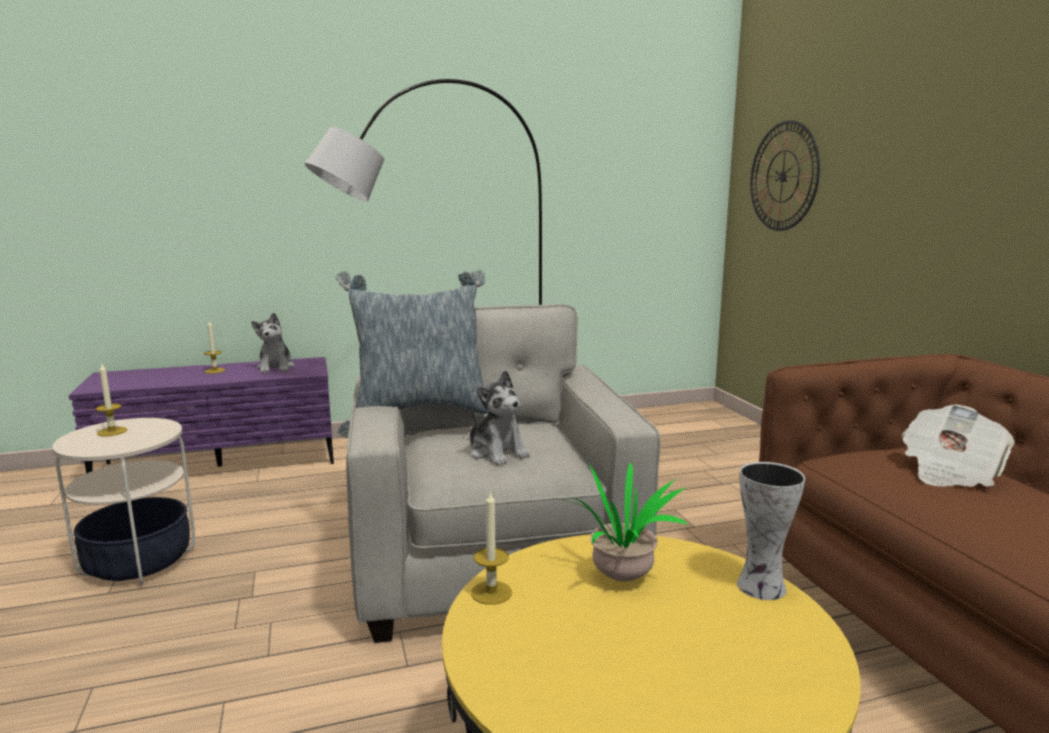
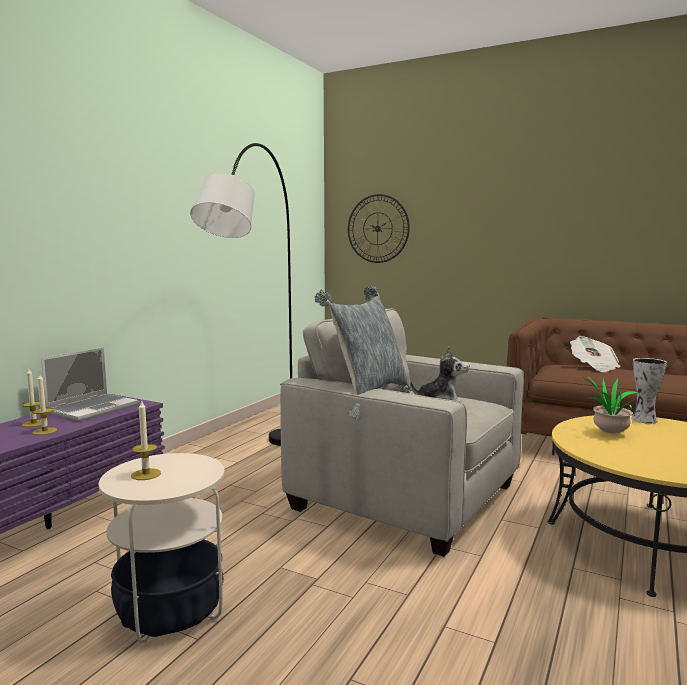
camera: 45 degrees left, 5 degrees down
plush toy [251,313,295,373] -> laptop [41,347,139,421]
candle [471,491,512,605] -> candle moved to [32,374,57,435]

